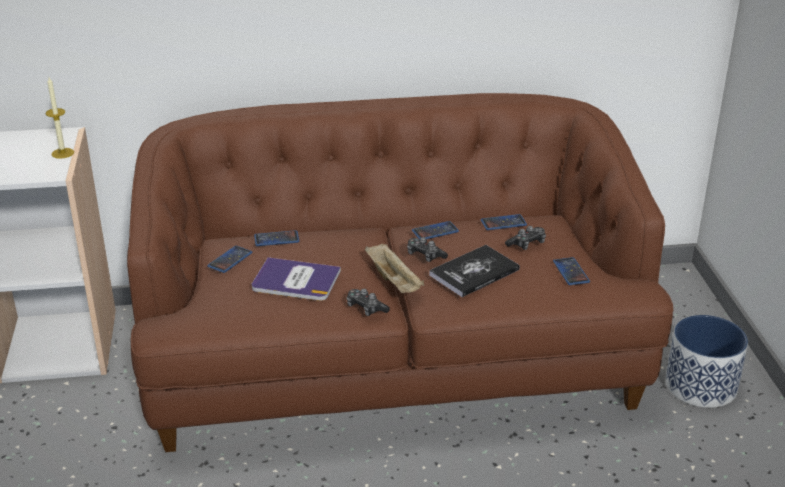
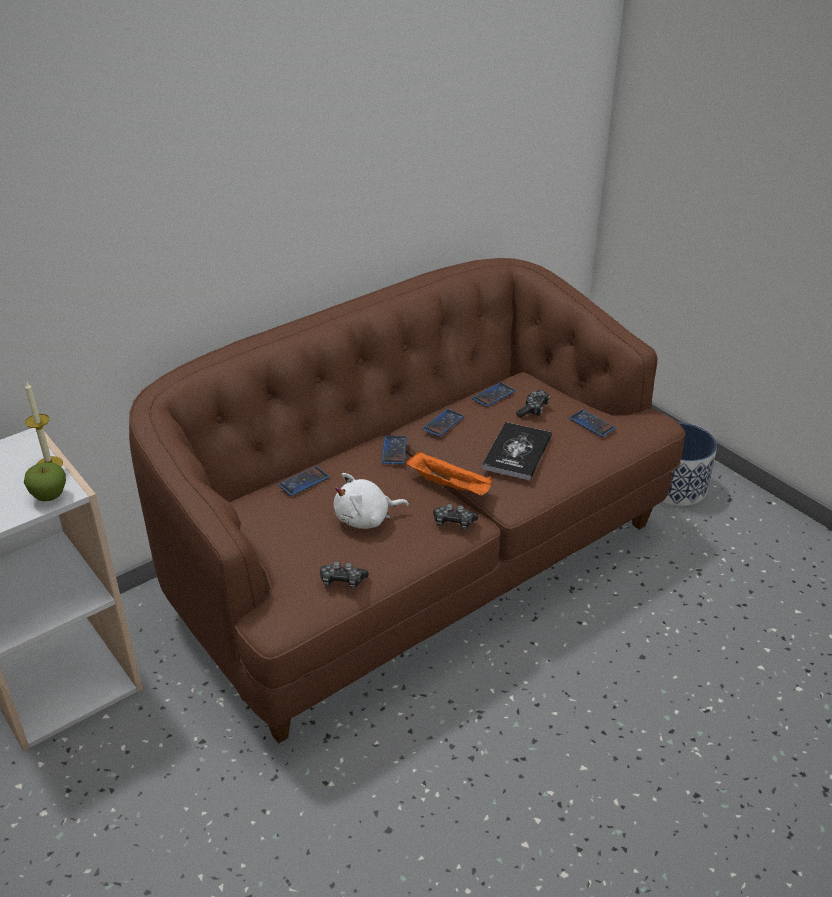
camera: 30 degrees left, 5 degrees up
phone [207,246,252,273] -> phone moved to [381,436,407,464]
book [252,257,341,301] -> white plush toy [334,473,409,529]
beige tray [365,243,424,293] -> orange tray [406,452,493,496]
game controller [407,237,448,262] -> game controller moved to [320,561,369,589]
none -> apple [24,462,66,501]

